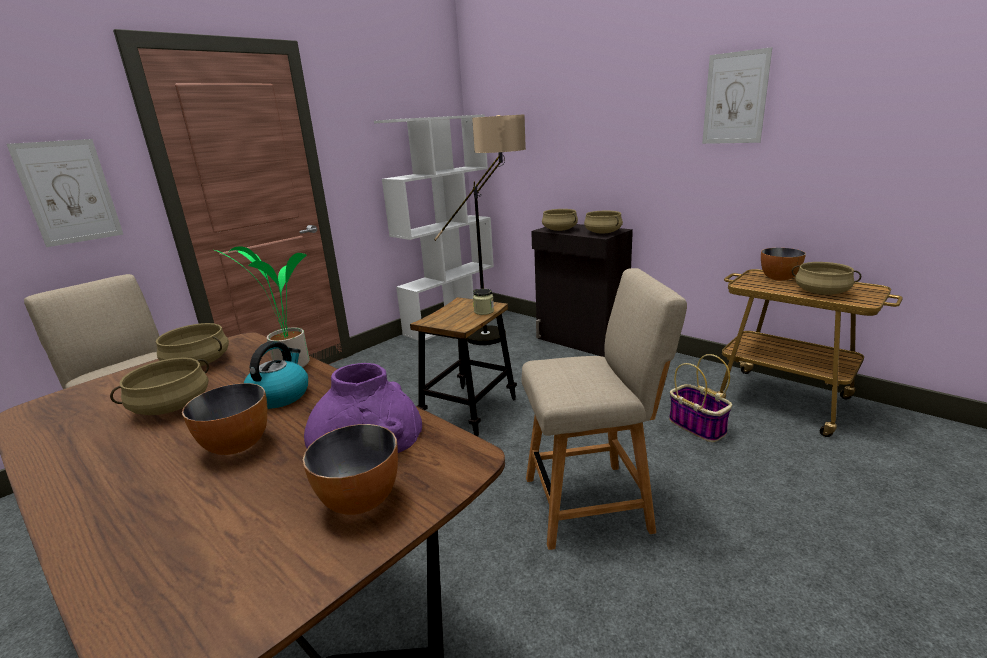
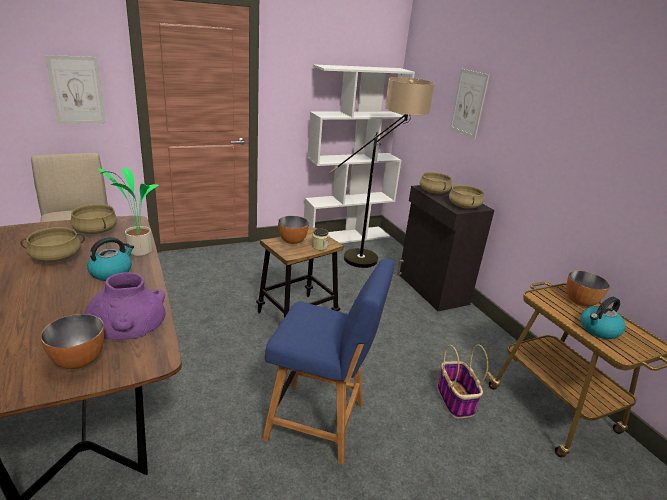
camera: 20 degrees right, 5 degrees up
bowl [182,383,267,455] -> bowl moved to [278,216,309,244]
beige chair [522,268,687,550] -> blue chair [262,258,395,464]
picture [702,47,772,144] -> picture moved to [449,69,489,139]
beige cooking pot [792,262,861,295] -> kettle [581,297,626,339]

